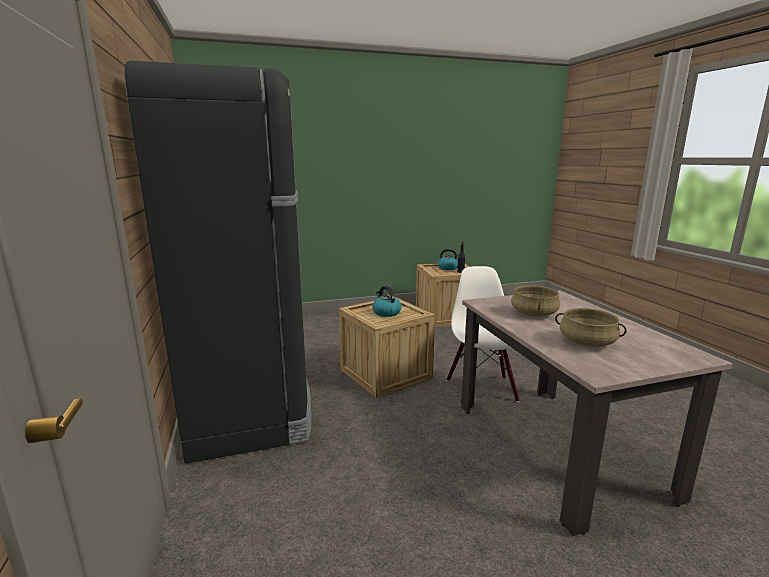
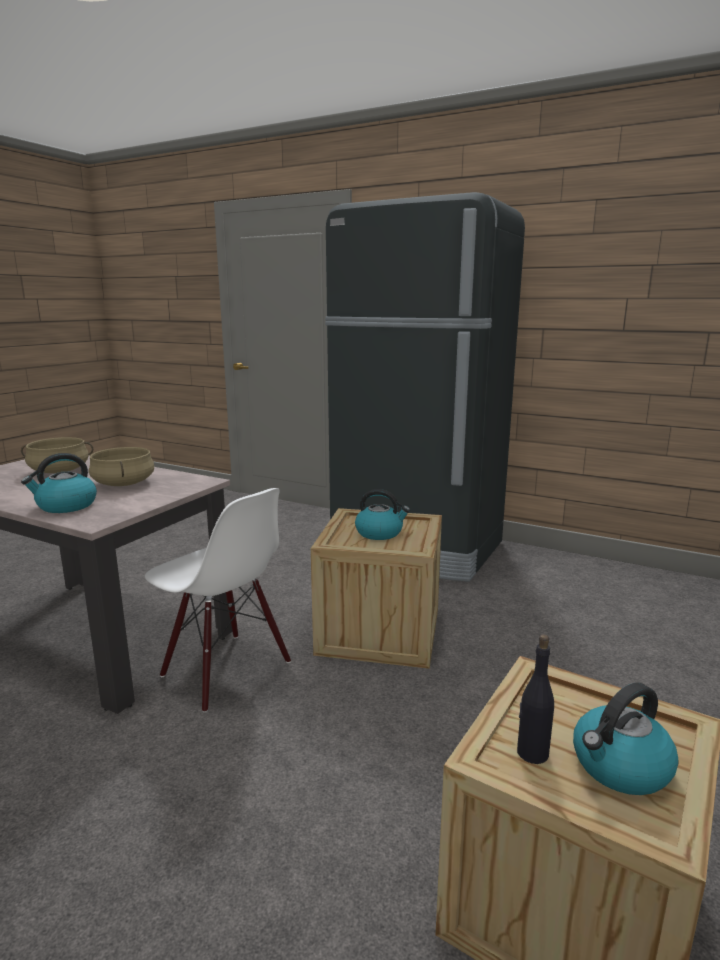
camera: 135 degrees right, 0 degrees up
none -> kettle [21,453,97,513]

